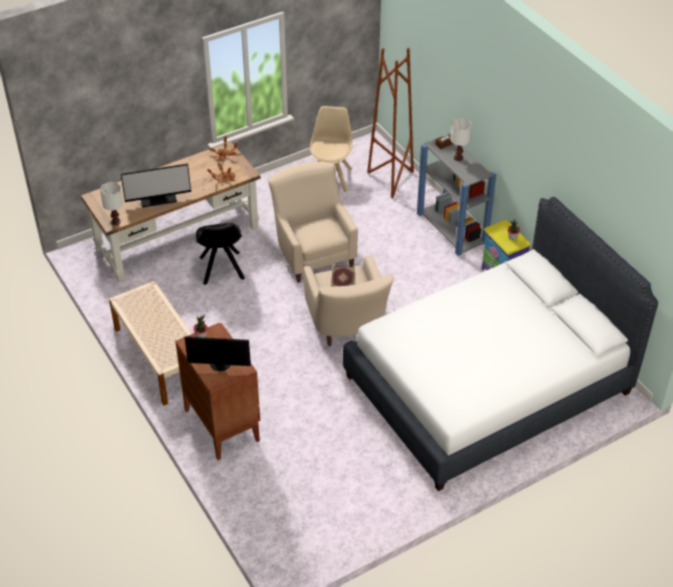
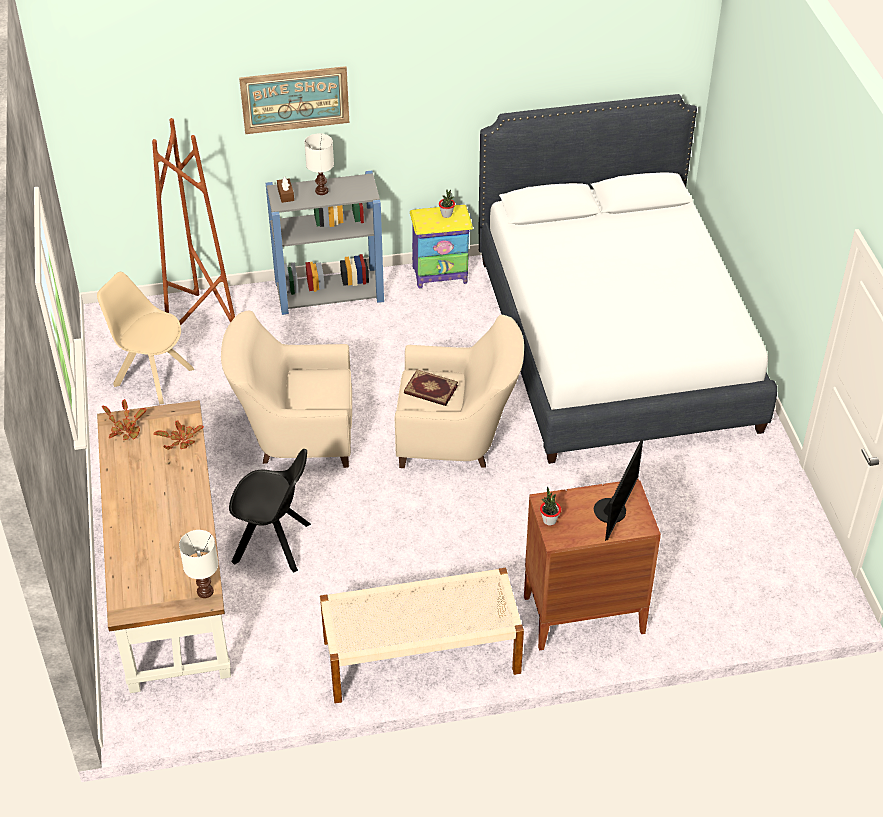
camera: 70 degrees left, 0 degrees up
monitor [121,163,191,207] -> none
none -> picture [239,66,349,134]

